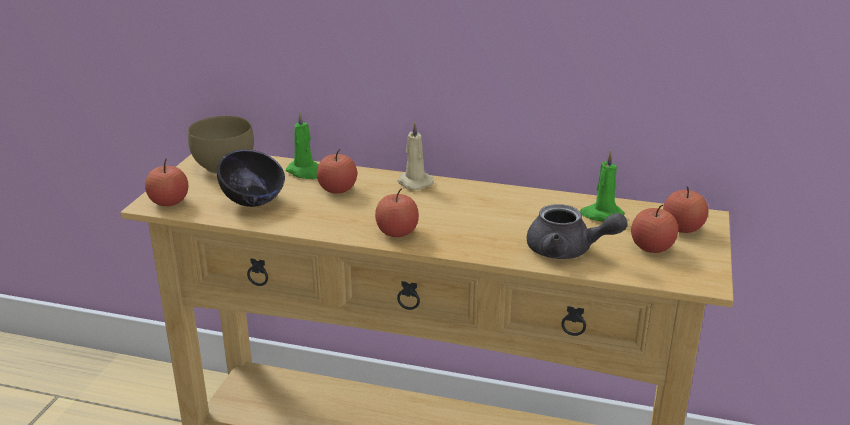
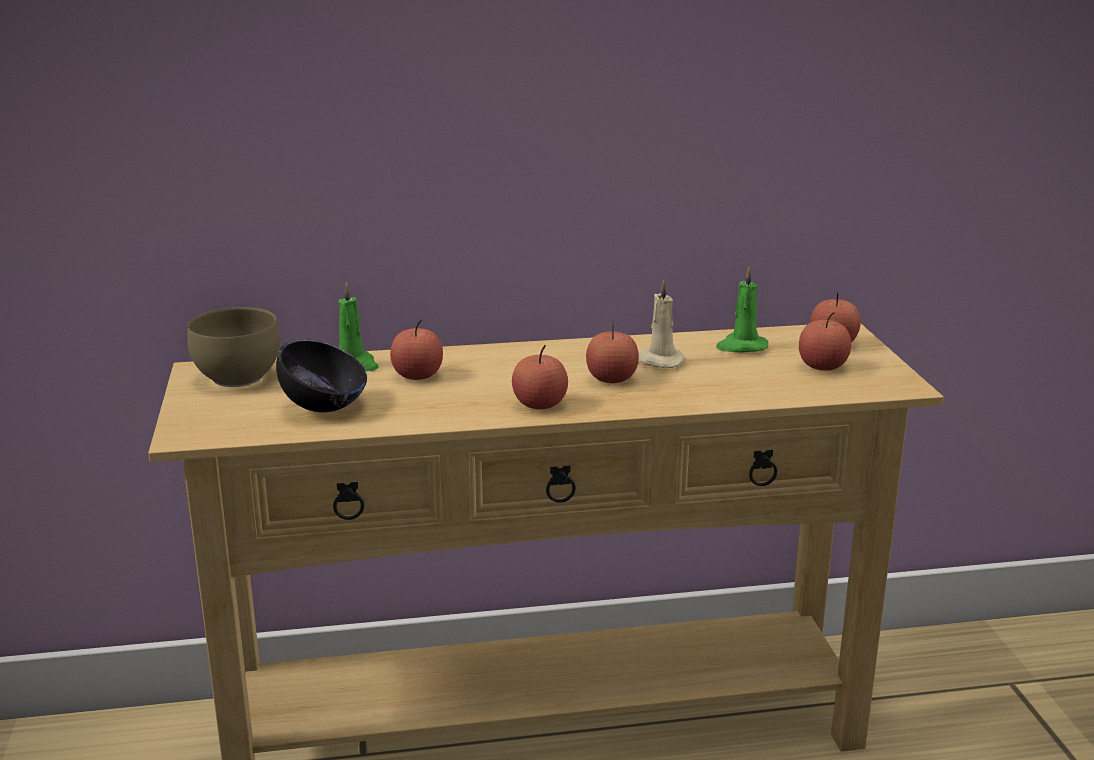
camera: 25 degrees left, 5 degrees down
apple [145,159,188,206] -> apple moved to [586,321,639,383]
beige candle [397,122,434,190] -> beige candle moved to [638,279,686,368]
grey teapot [527,204,628,259] -> none

